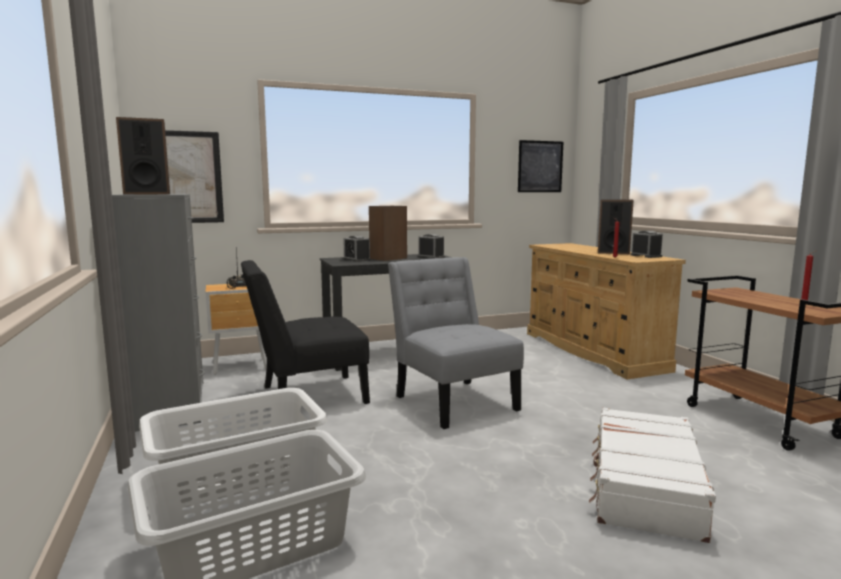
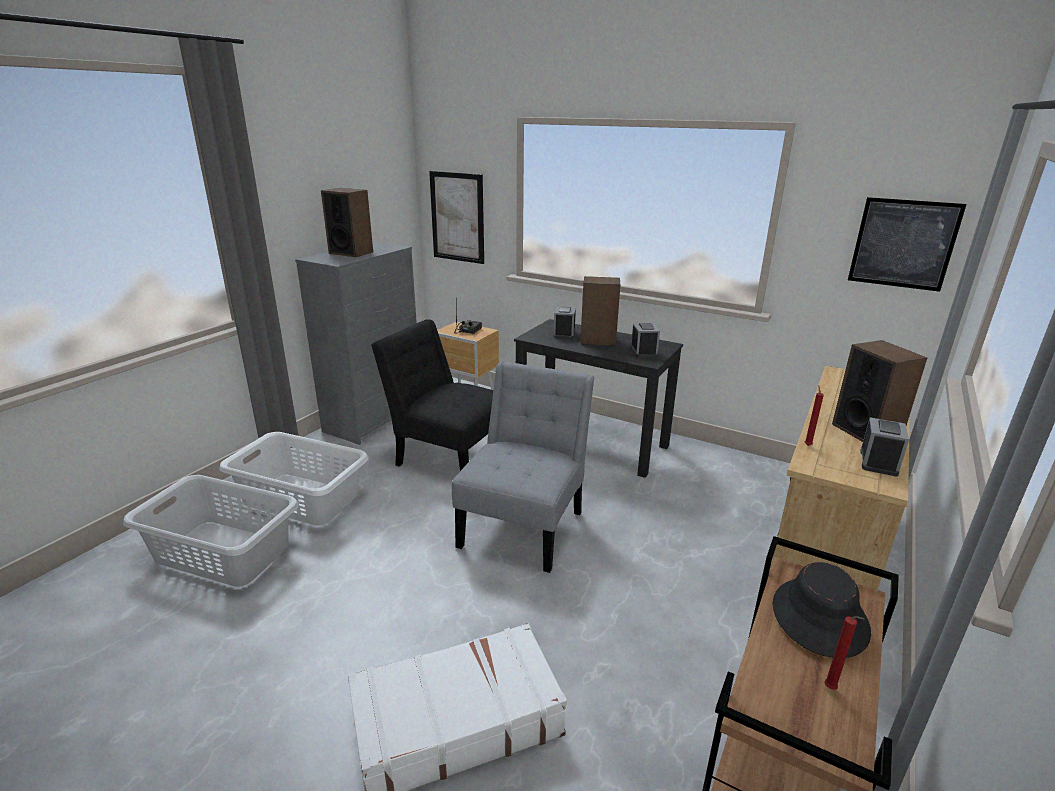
camera: 50 degrees right, 15 degrees up
none -> black hat [773,562,871,658]

